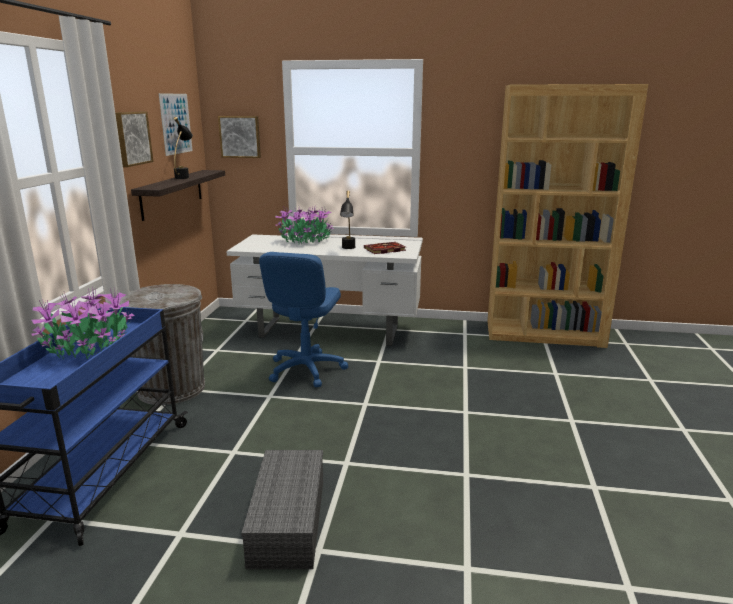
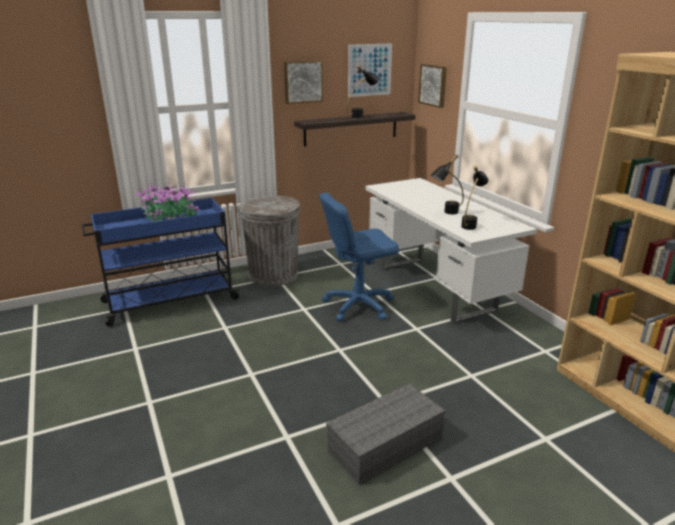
camera: 55 degrees right, 5 degrees up
grey storage box [241,450,323,569] -> grey storage box moved to [326,383,445,485]
potted plant [275,206,334,243] -> none
book [364,242,406,254] -> black table lamp [461,165,489,230]

